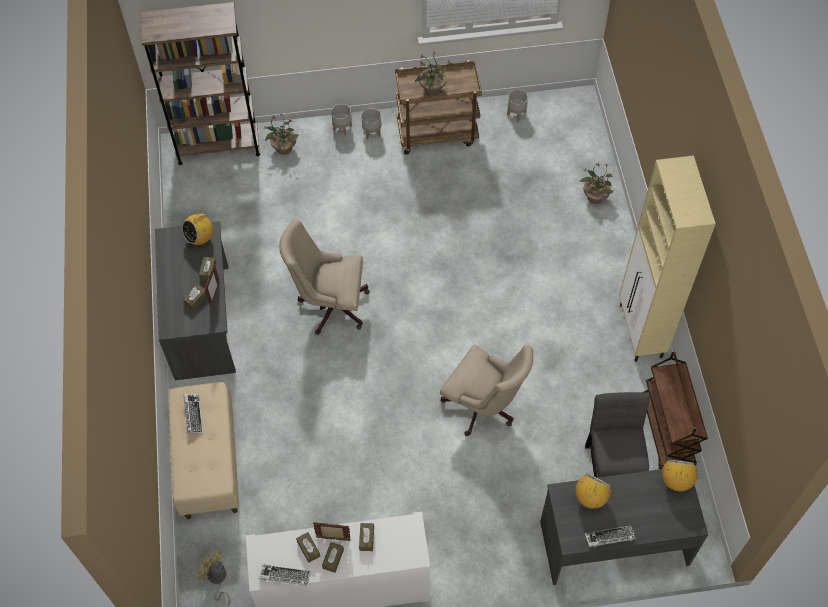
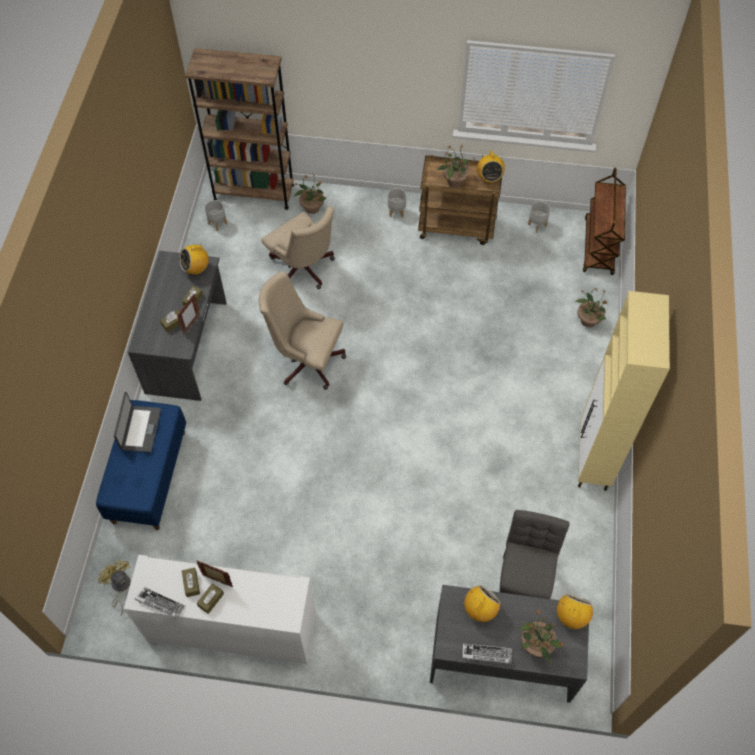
camera: 15 degrees right, 0 degrees up
beige bench [169,382,239,519] -> blue bench [96,400,186,530]
keyboard [184,394,203,433] -> laptop [114,392,161,452]
grey planter [331,104,352,136] -> grey planter moved to [205,200,227,231]
brown tissue box [359,523,374,551] -> none
beige office chair [440,344,533,436] -> beige office chair moved to [261,206,335,289]
brown cart [643,352,708,469] -> brown cart moved to [583,168,626,275]
none -> radio [477,150,505,184]
none -> potted plant [519,609,565,664]

